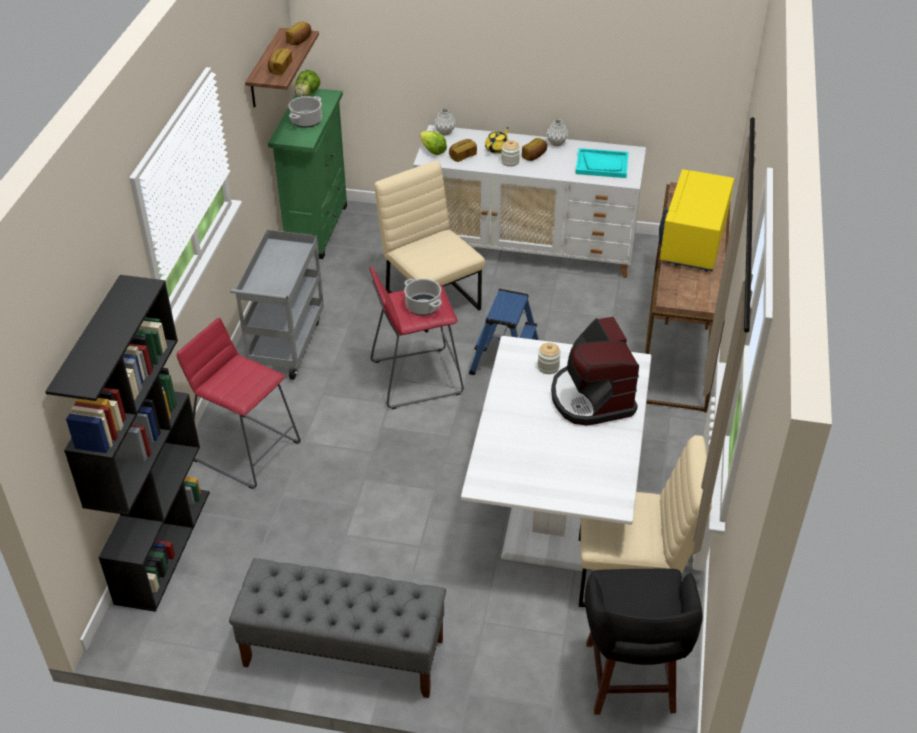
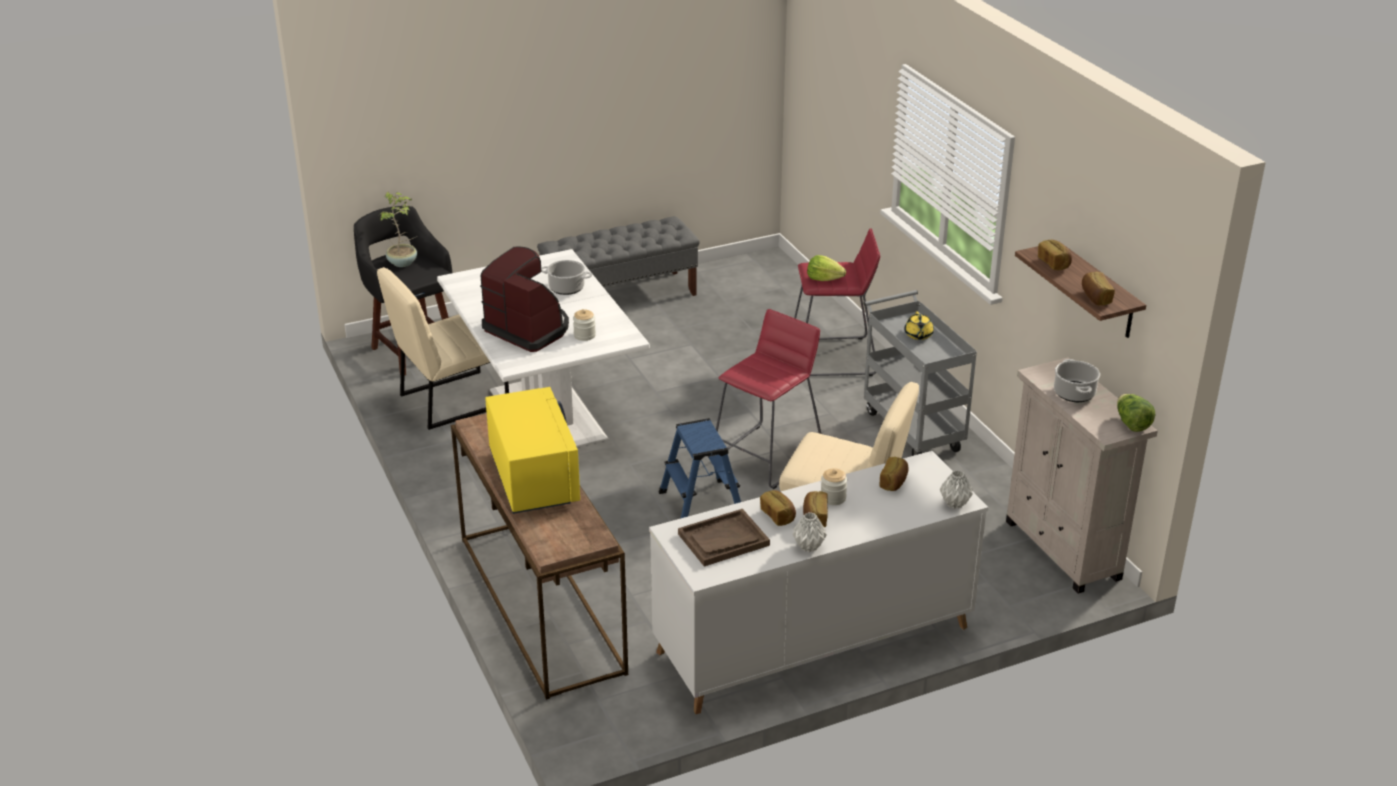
camera: 145 degrees right, 10 degrees down
black bookcase [45,275,210,612] -> none
green cabinet [268,88,347,259] -> beige cabinet [1006,357,1158,594]
cooking pot [404,279,442,315] -> cooking pot moved to [541,260,592,295]
lettuce [419,131,447,155] -> lettuce moved to [807,255,846,281]
yellow teapot [485,127,509,154] -> yellow teapot moved to [904,311,934,340]
turquoise tray [576,148,628,178] -> brown tray [678,509,770,567]
none -> potted plant [379,191,417,267]
none -> bread [760,490,796,526]

